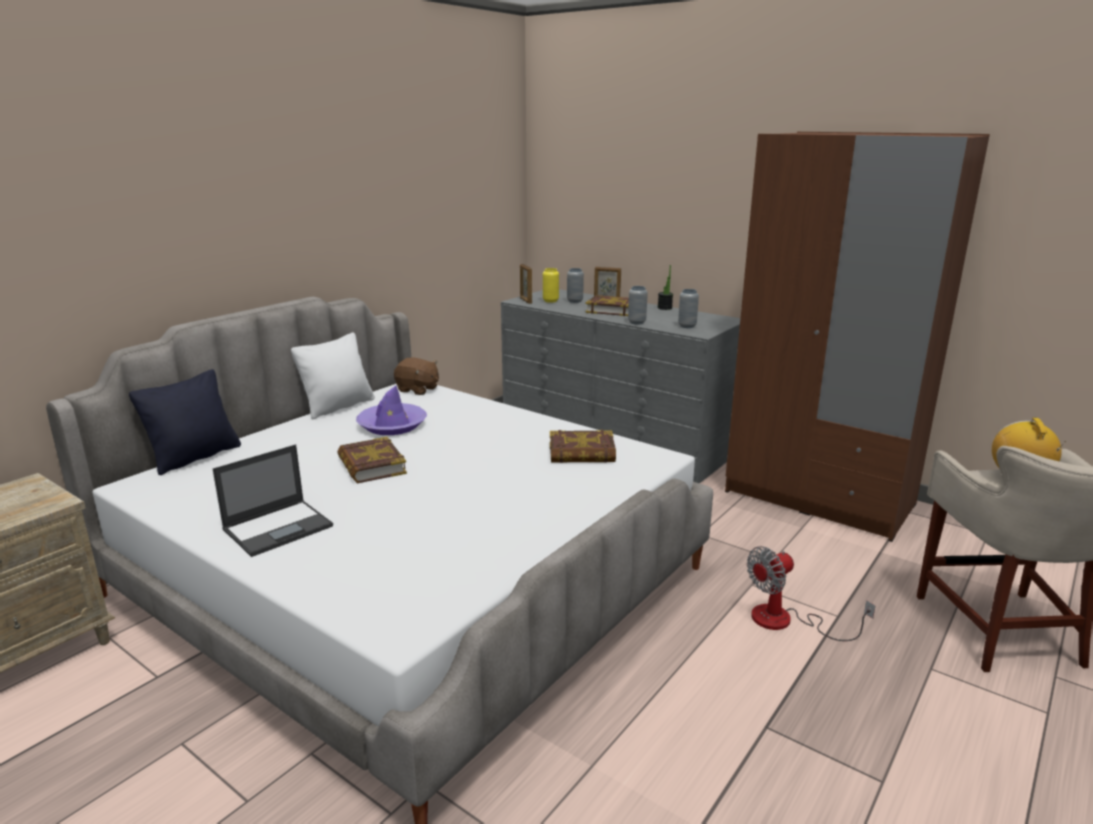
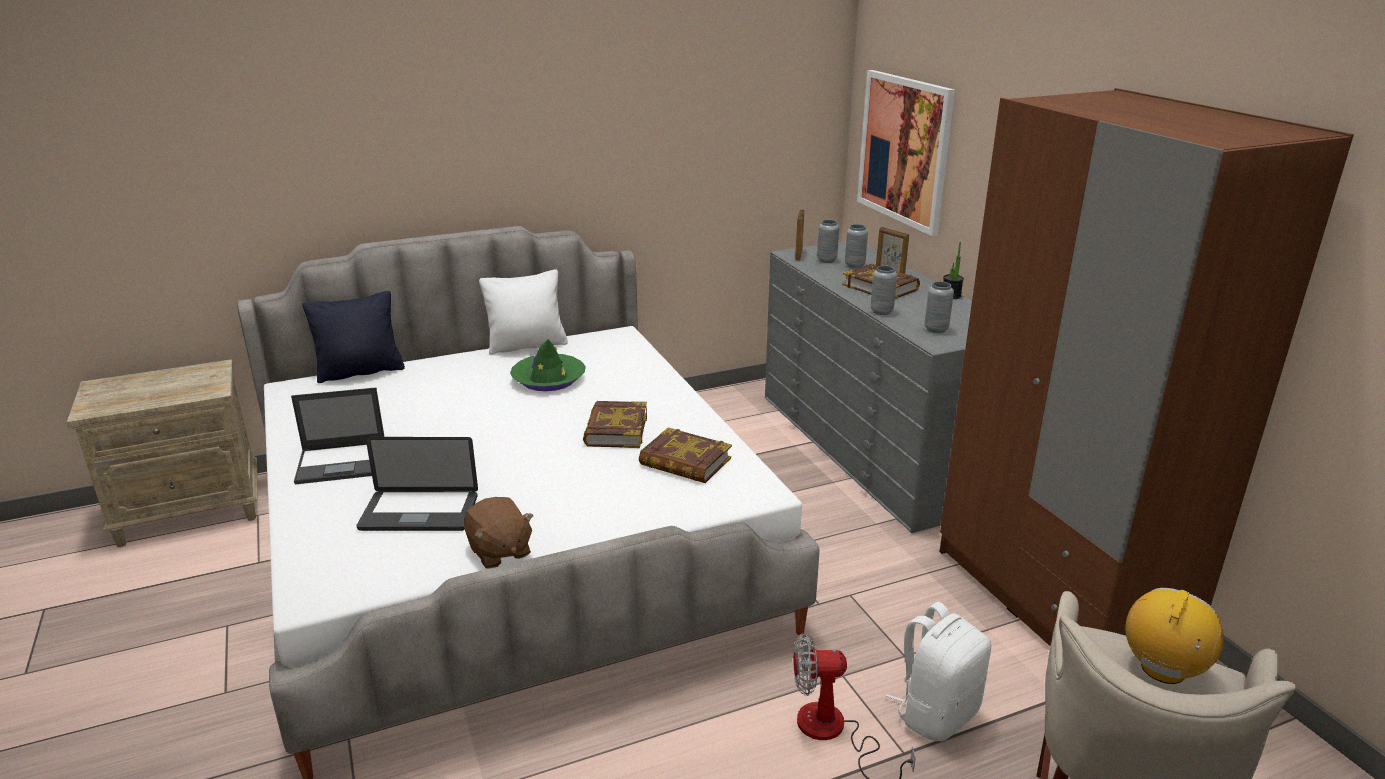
camera: 30 degrees right, 5 degrees up
book [337,437,407,483] -> book moved to [583,401,647,448]
purple hat [356,386,427,435] -> green hat [510,339,586,391]
brown plush toy [394,358,439,395] -> brown plush toy moved to [464,497,534,569]
yellow vase [543,268,559,303] -> grey vase [817,220,839,263]
none -> laptop [356,437,478,531]
none -> picture [857,70,955,236]
none -> white backpack [886,602,991,741]

